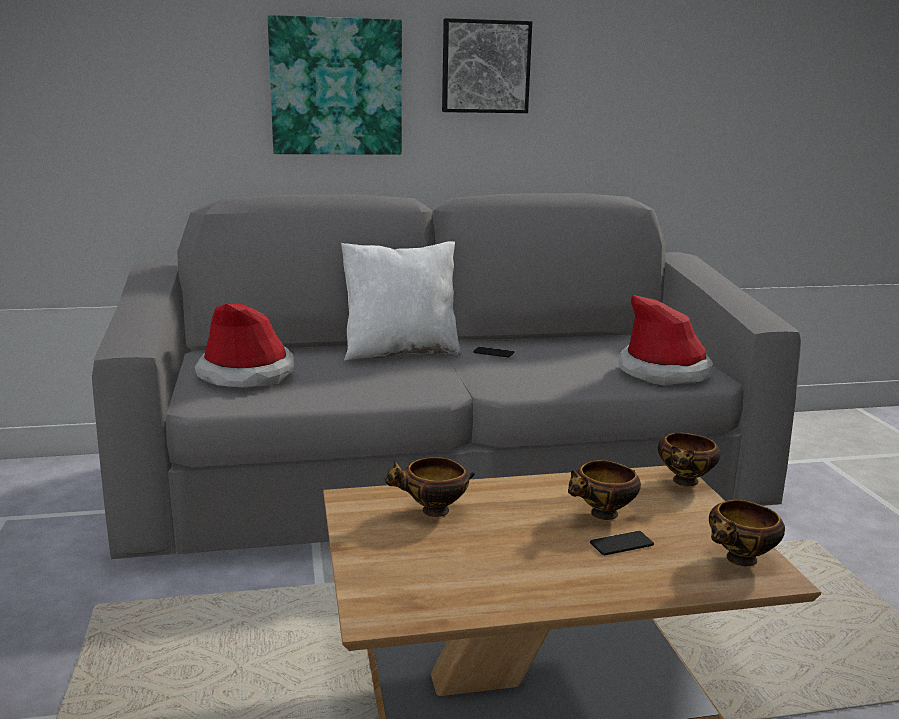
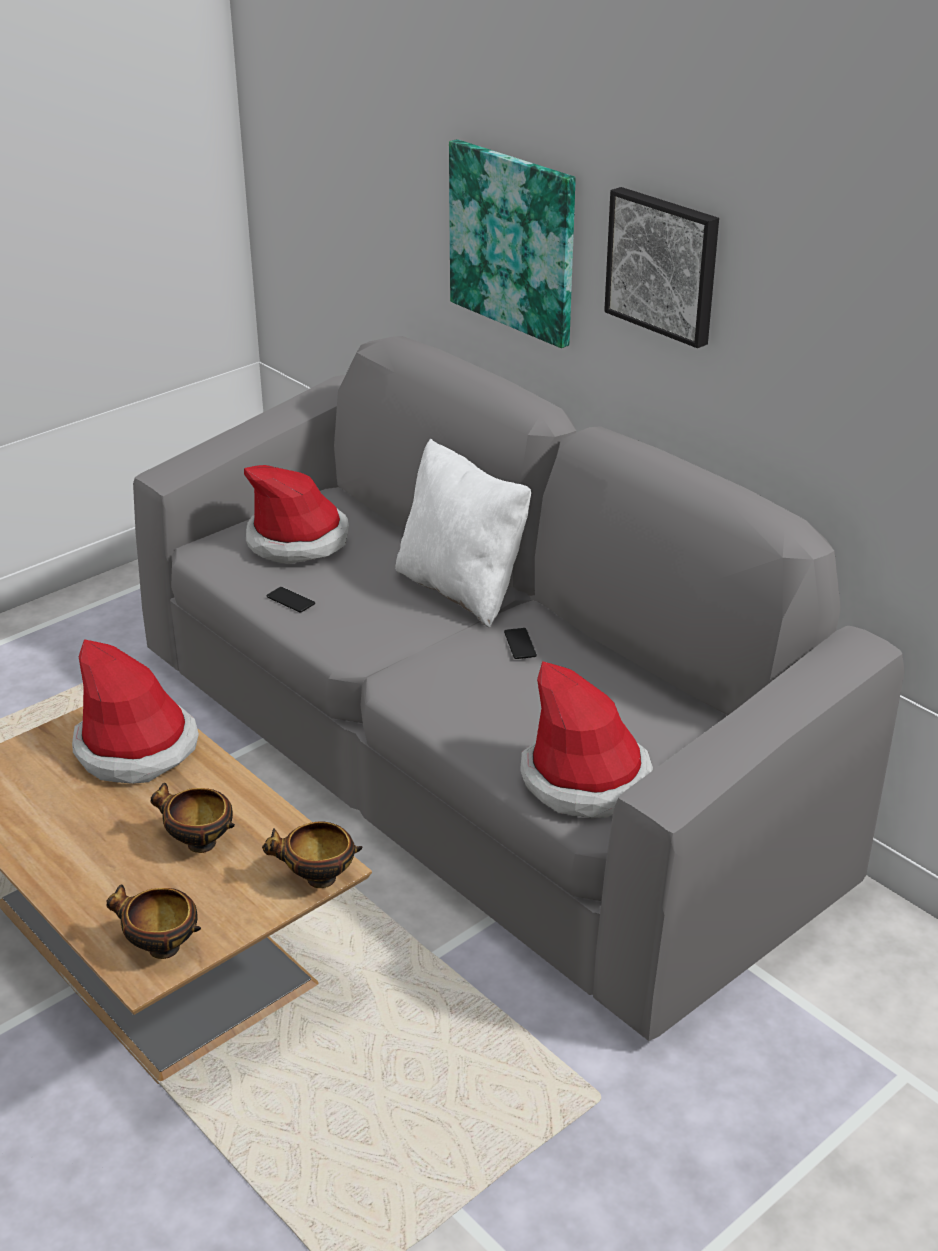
camera: 60 degrees right, 15 degrees up
bowl [385,457,475,517] -> hat [72,639,199,784]
phone [590,531,654,555] -> phone moved to [267,587,315,613]

